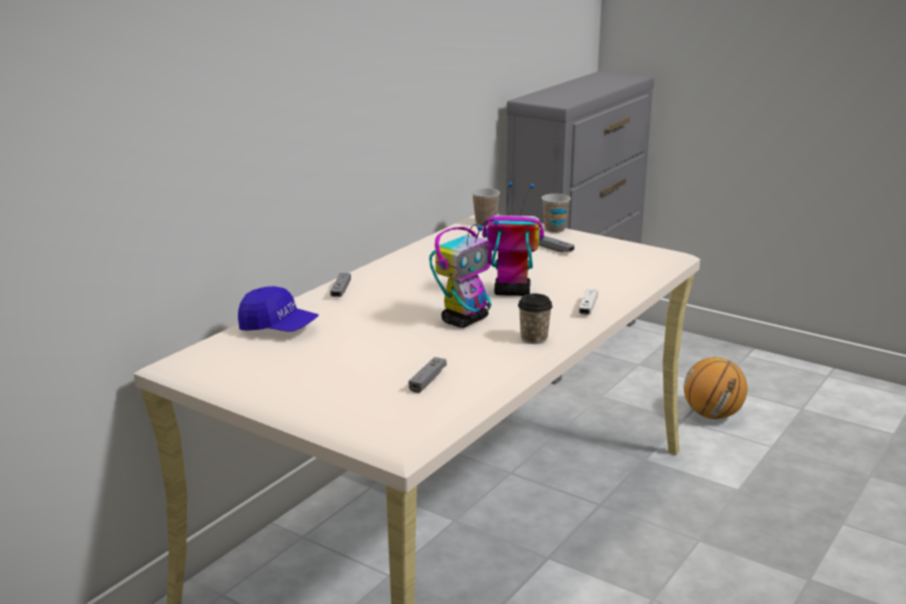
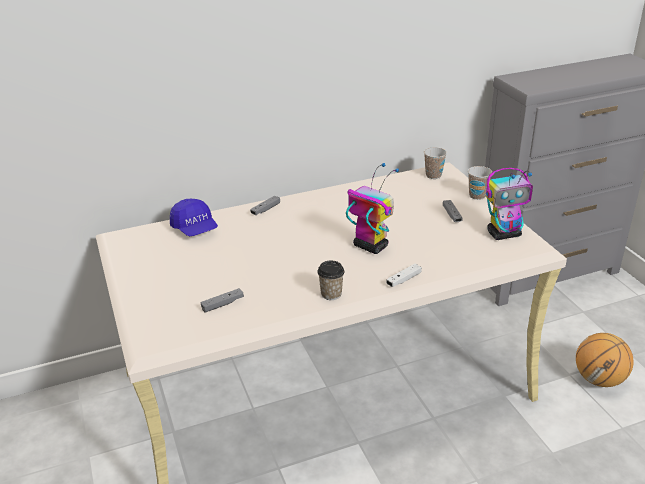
camera: 35 degrees right, 10 degrees up
toy robot [429,219,499,328] -> toy robot moved to [486,168,533,240]

